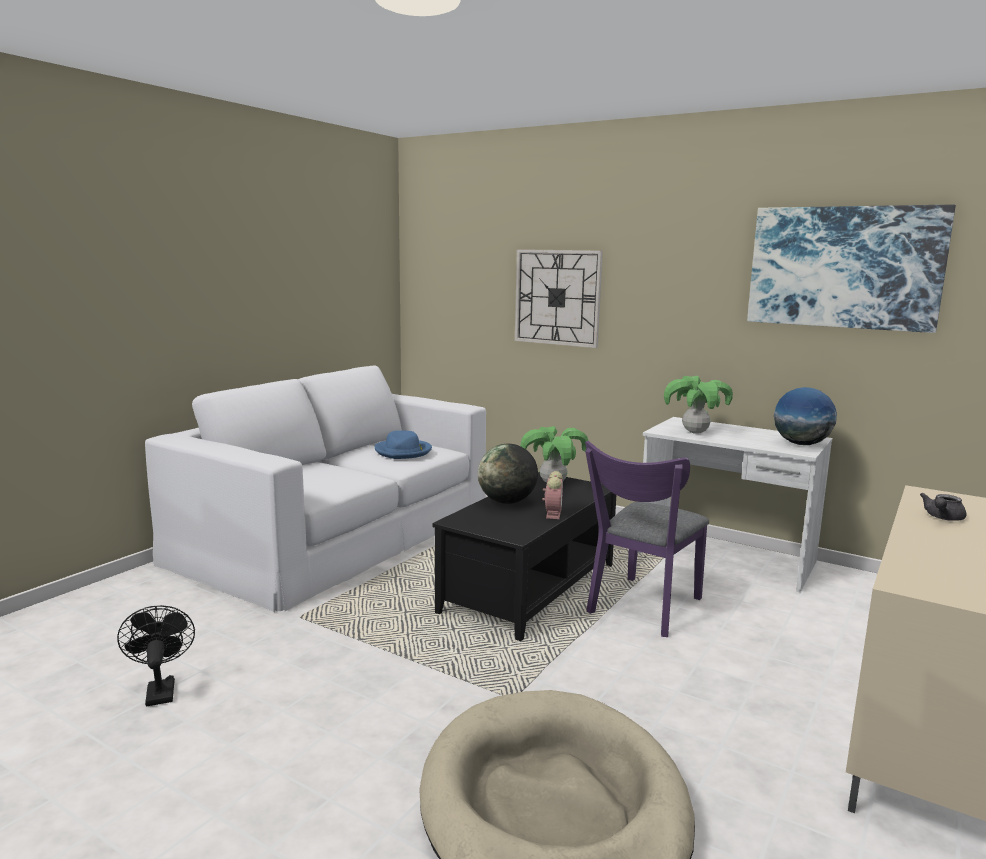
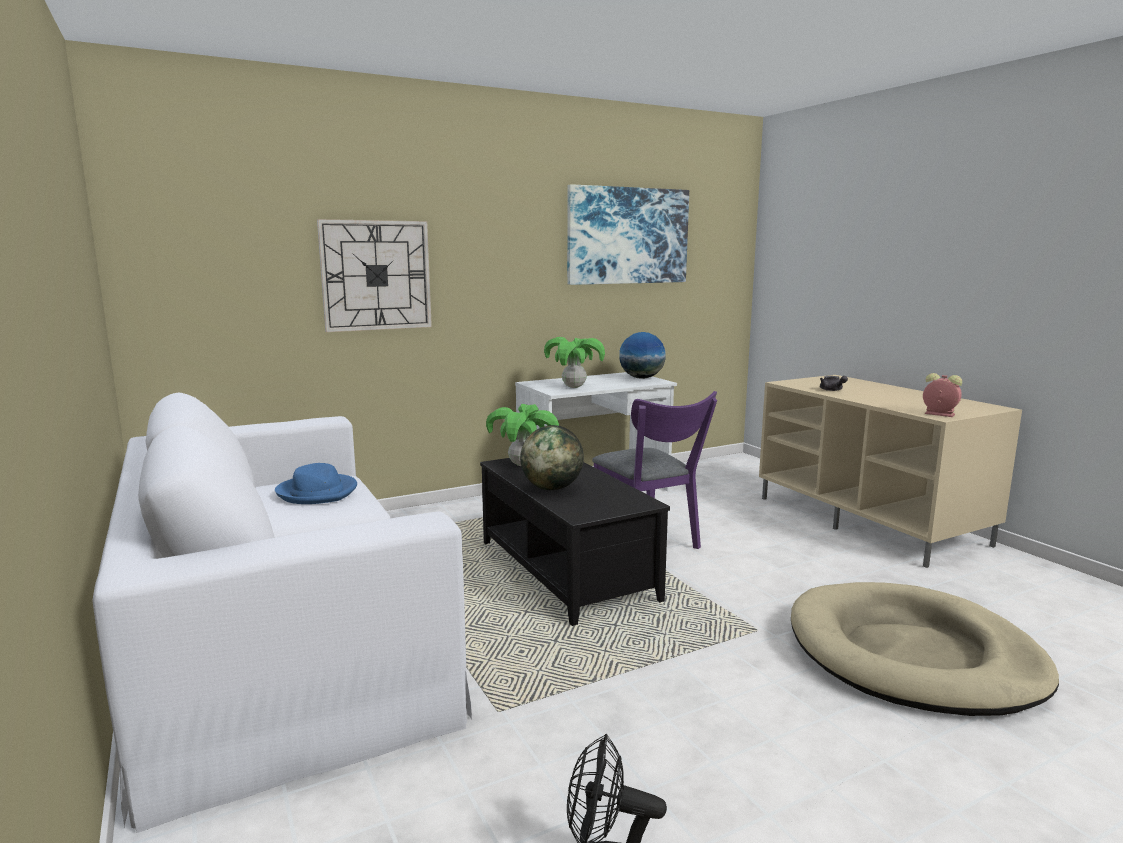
camera: 60 degrees left, 0 degrees up
alarm clock [543,471,563,519] -> alarm clock moved to [923,373,962,417]

